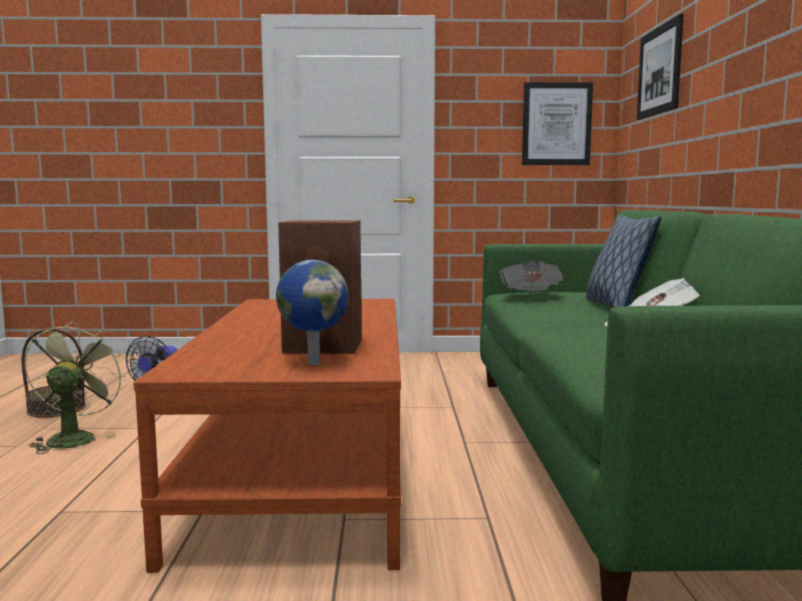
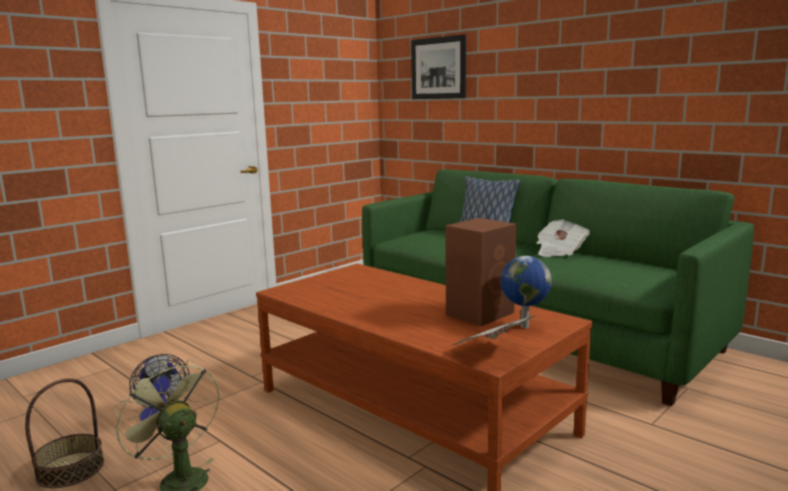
camera: 45 degrees left, 5 degrees up
newspaper [499,261,564,291] -> newspaper moved to [448,316,535,347]
picture [522,82,593,165] -> none

